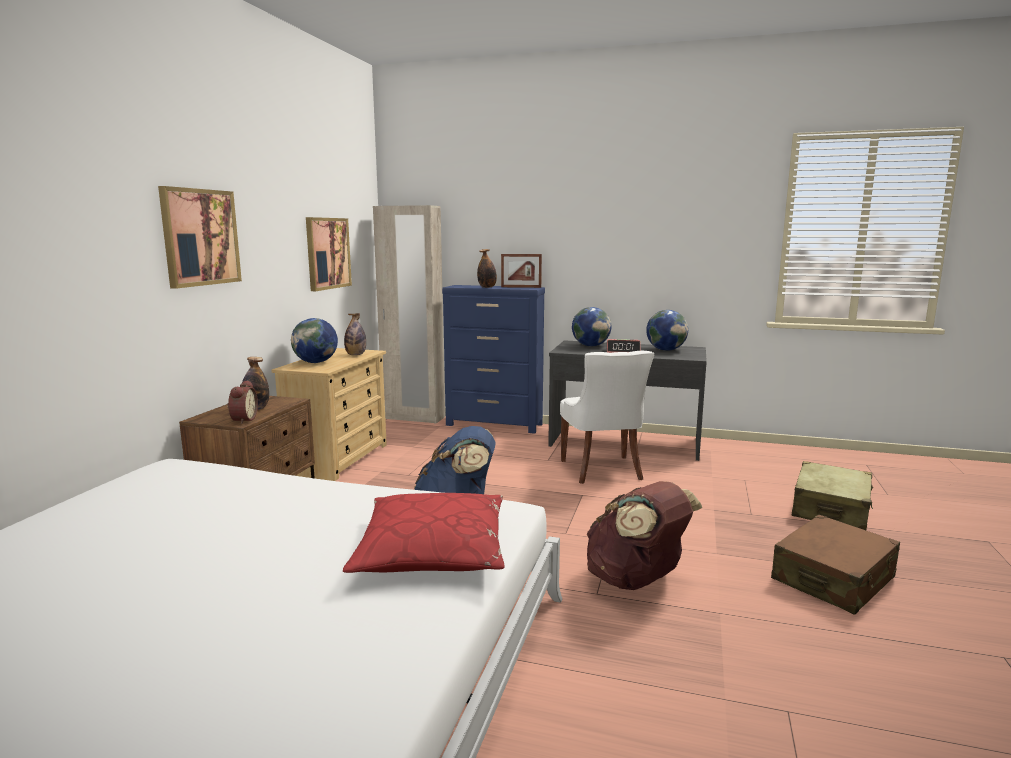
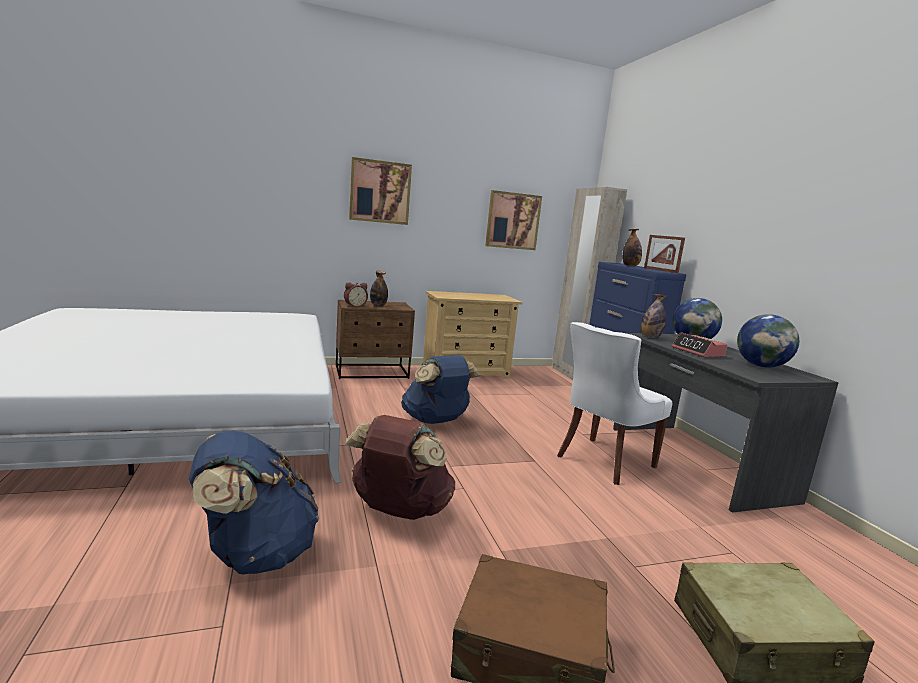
camera: 55 degrees right, 0 degrees up
globe [291,318,338,363] -> none
red pillow [343,493,505,573] -> none
bottle [344,313,366,355] -> bottle moved to [641,294,666,338]
none -> blue backpack [189,431,319,574]

